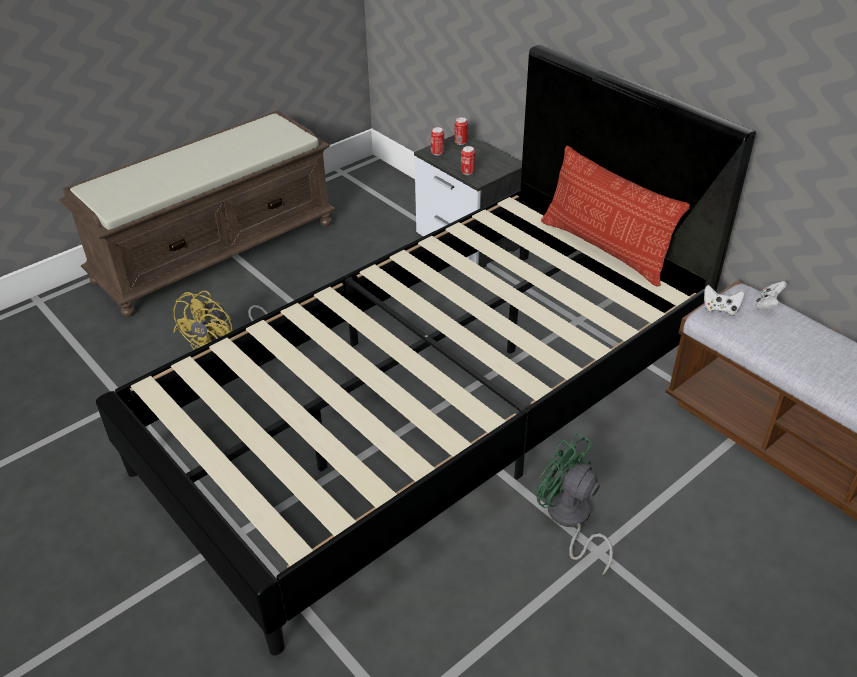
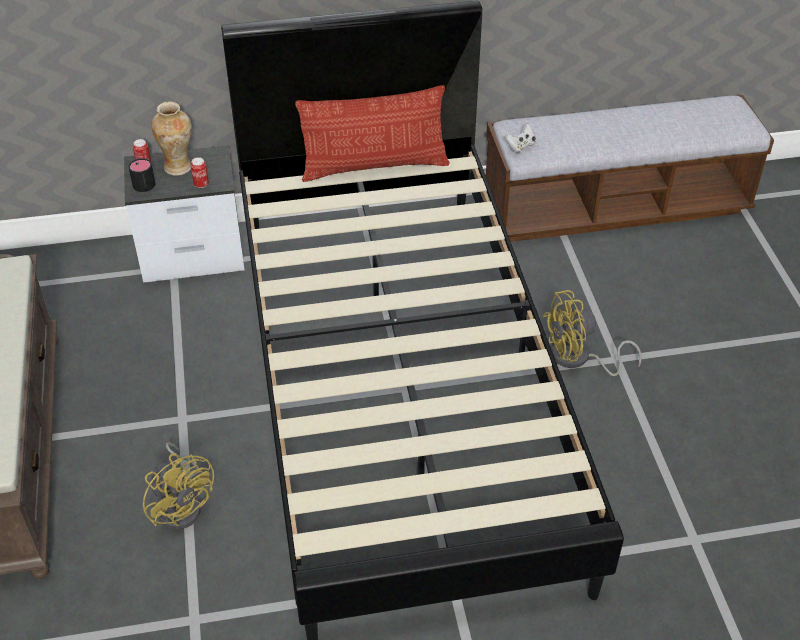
camera: 60 degrees left, 5 degrees up
can [431,127,444,155] -> black mug [128,159,155,192]
green fan [536,433,613,575] -> yellow fan [542,290,642,376]
white game controller [756,281,787,310] -> none
none -> vase [151,102,192,176]

